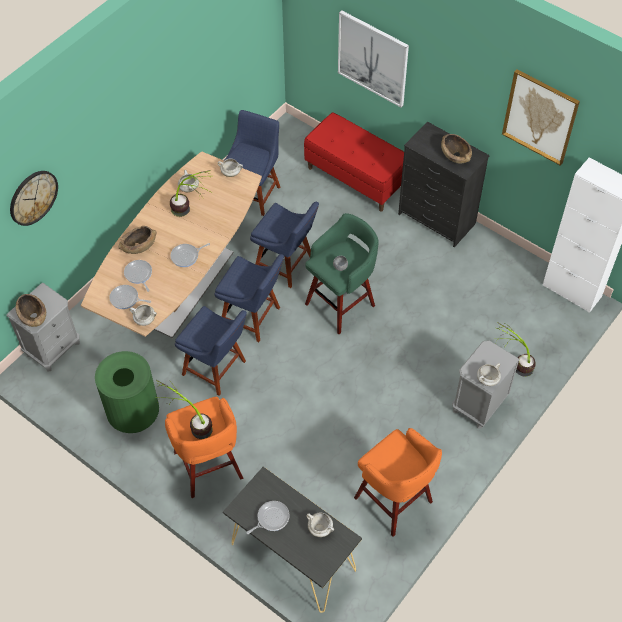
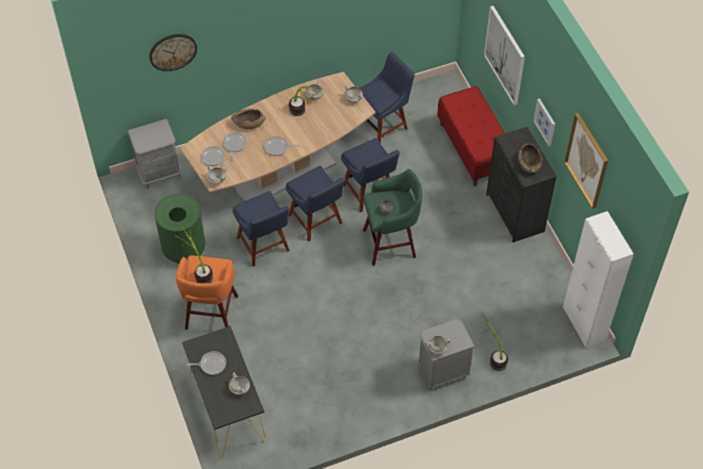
camera: 30 degrees right, 0 degrees up
brown bowl [16,294,46,327] -> none
orange stool [354,428,442,537] -> none
none -> picture [533,98,555,146]

